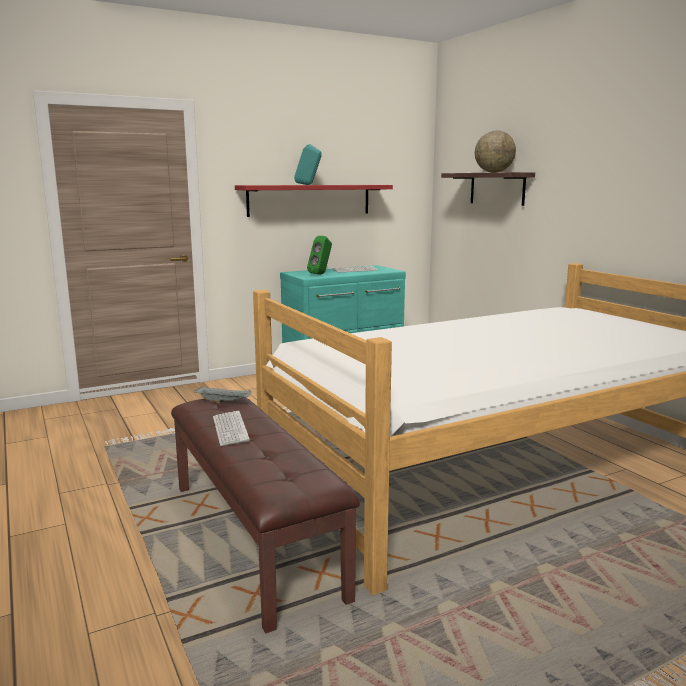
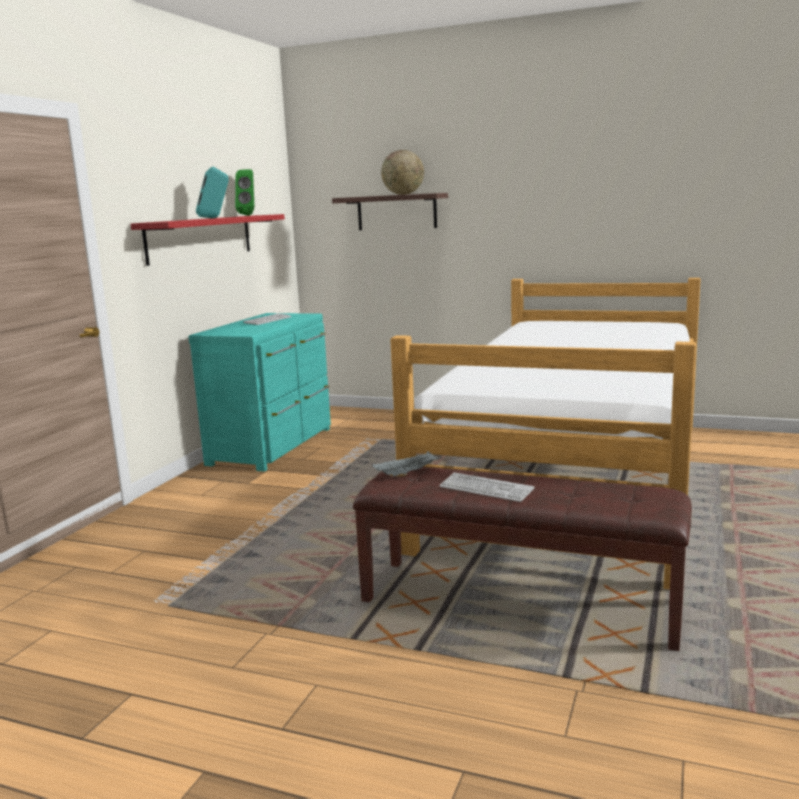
camera: 40 degrees left, 0 degrees up
green speaker [307,236,332,274] -> green speaker moved to [235,169,254,216]

